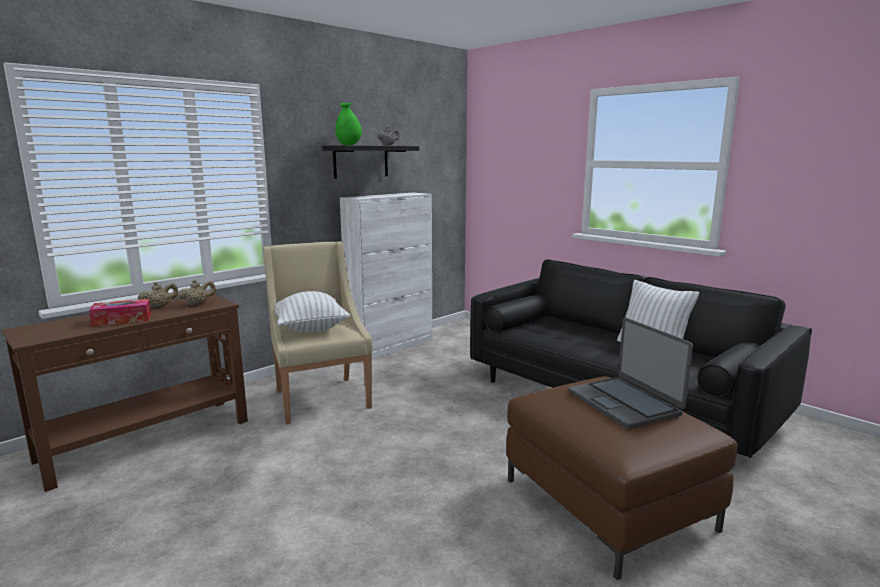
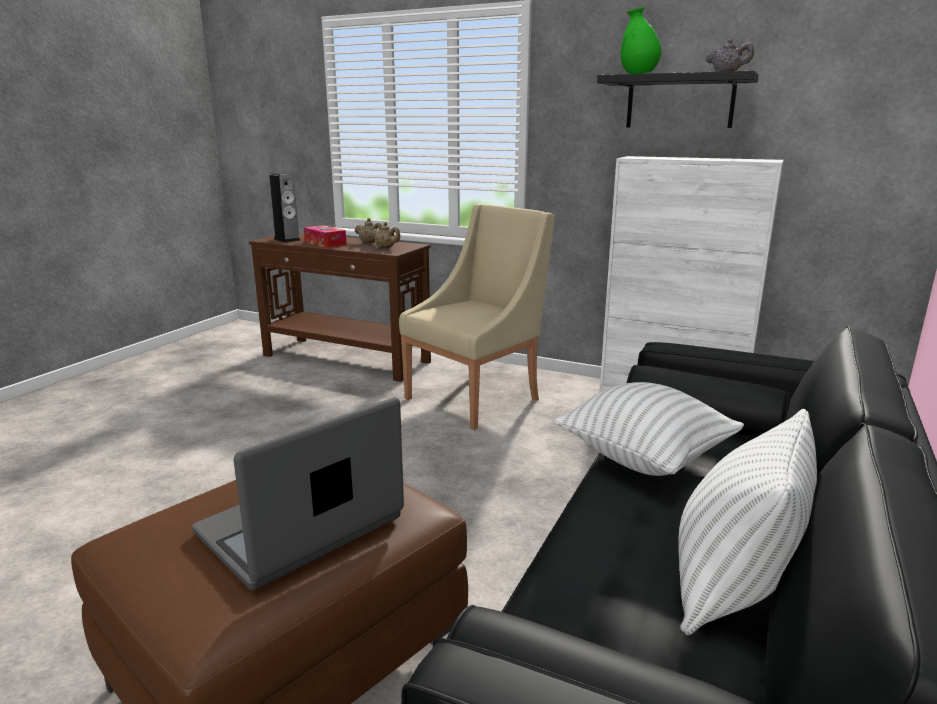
camera: 70 degrees right, 5 degrees up
white pillow [275,291,350,333] -> white pillow moved to [554,382,744,476]
none -> speaker [269,173,301,242]

